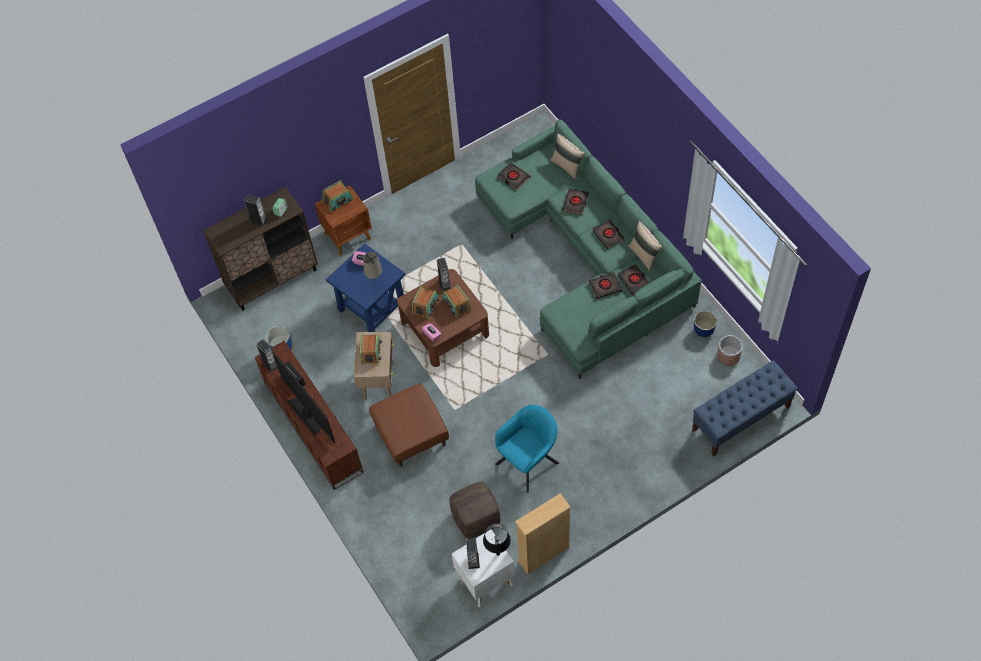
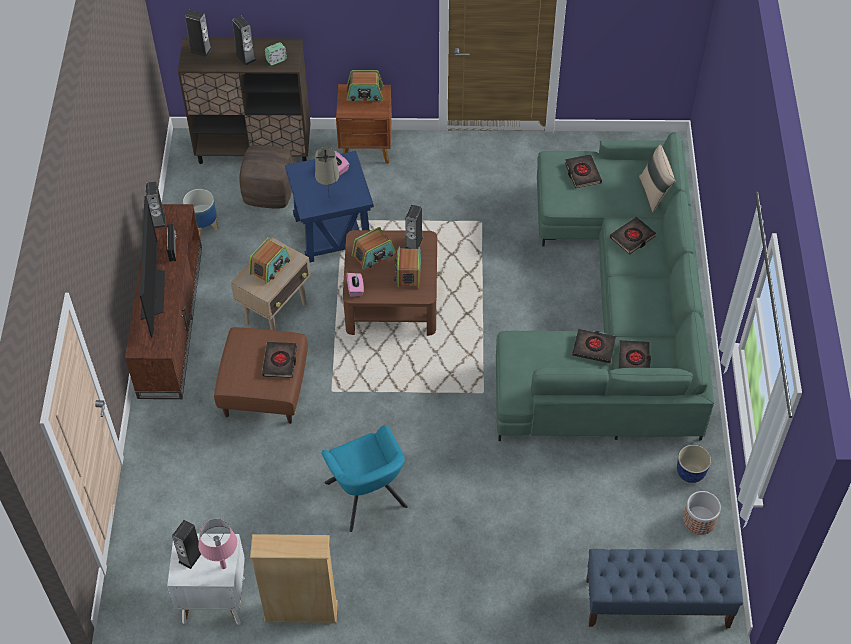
camera: 30 degrees right, 5 degrees down
brown ottoman [450,482,500,539] -> brown ottoman moved to [239,145,294,208]
black table lamp [483,524,511,556] -> pink table lamp [198,519,237,569]
turquoise armchair [495,405,559,493] -> turquoise armchair turned 75 degrees clockwise [322,425,408,532]
black book [592,220,624,249] -> black book moved to [262,342,297,378]
beige pillow [628,221,663,271] -> none
none -> speaker [185,10,212,57]

